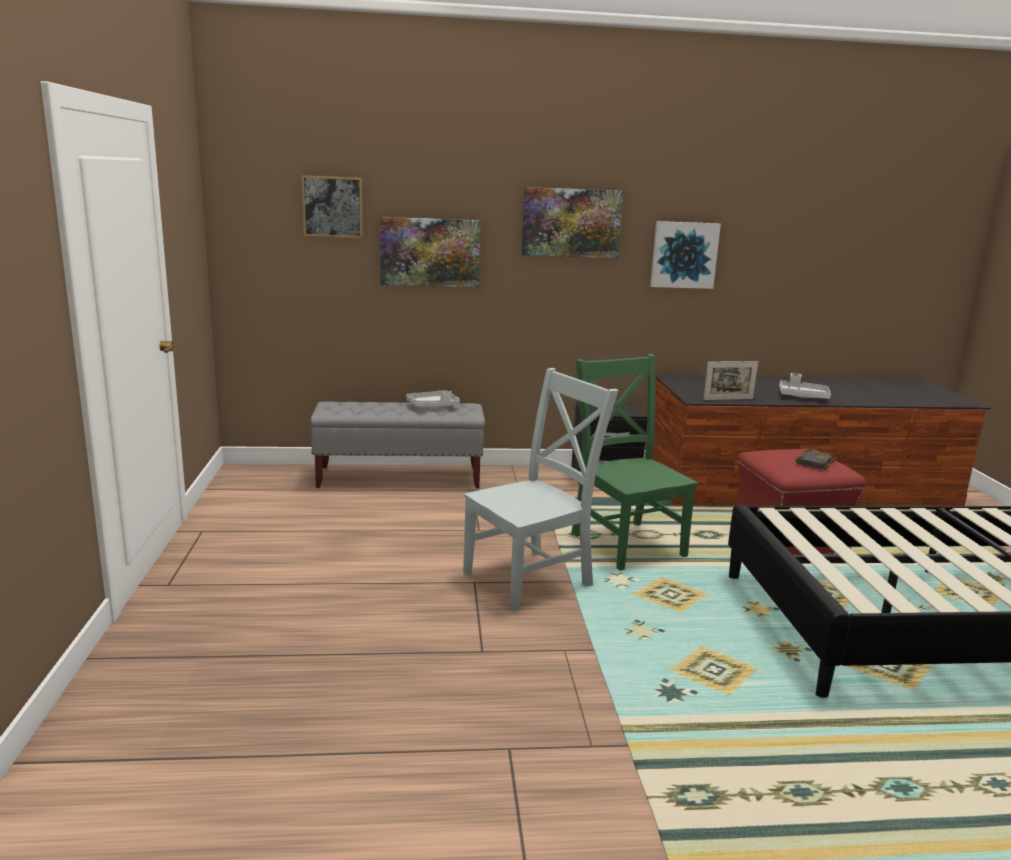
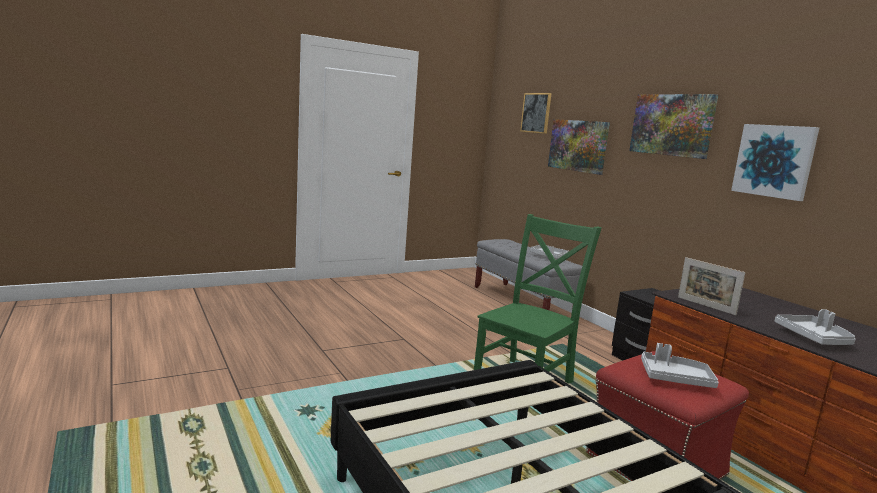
camera: 65 degrees right, 5 degrees down
grey chair [463,368,619,612] -> none
black book [795,449,837,470] -> grey tray [641,343,719,388]

